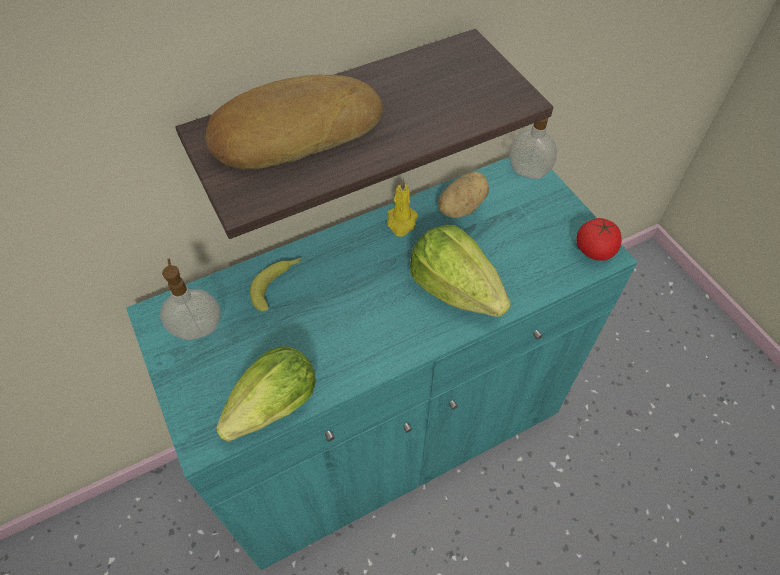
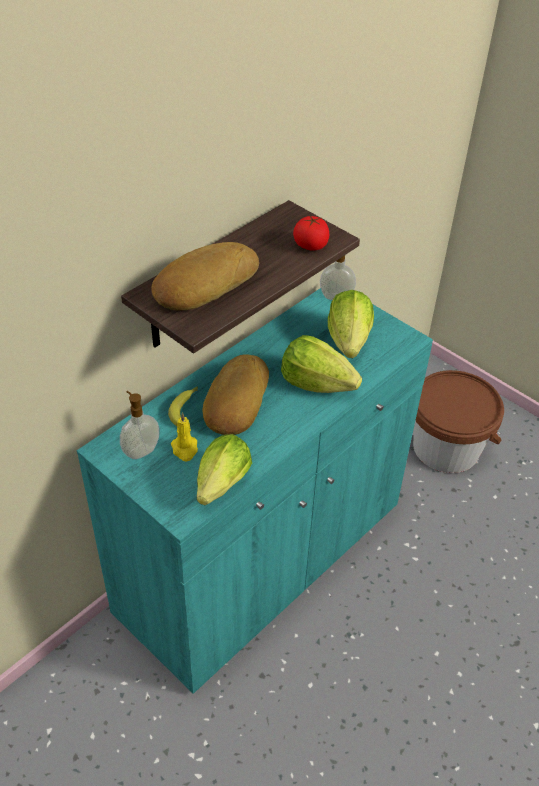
camera: 20 degrees left, 10 degrees down
yellow candle [387,179,418,237] -> yellow candle moved to [171,412,198,461]
potato [438,171,489,218] -> none
tomato [576,218,622,261] -> tomato moved to [293,216,329,251]
none -> bread [203,354,269,435]
none -> lettuce [328,290,374,358]
none -> brown bucket [413,370,504,473]

